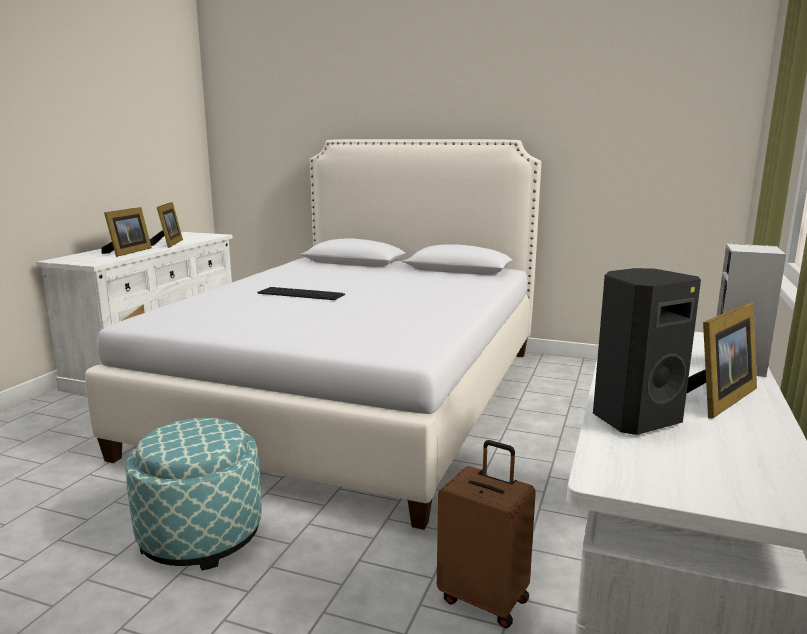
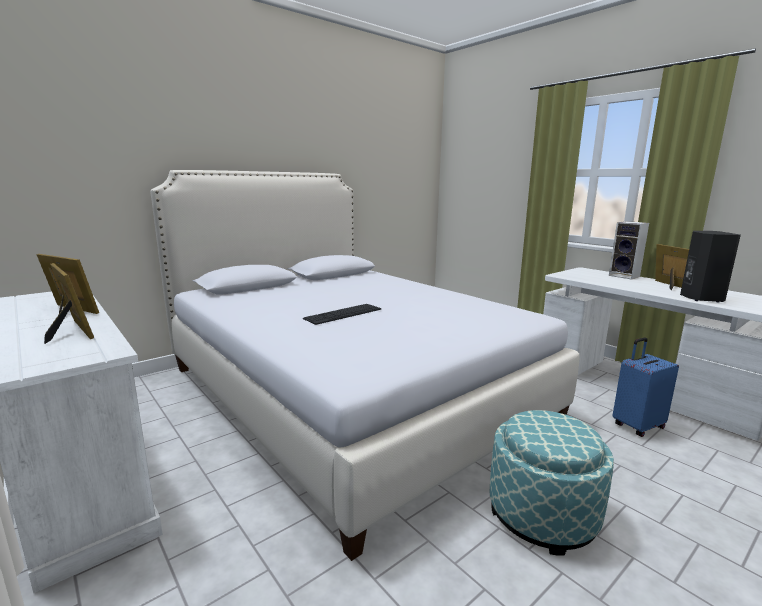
camera: 60 degrees left, 0 degrees up
brown suitcase [437,440,536,628] -> blue suitcase [612,337,679,437]

